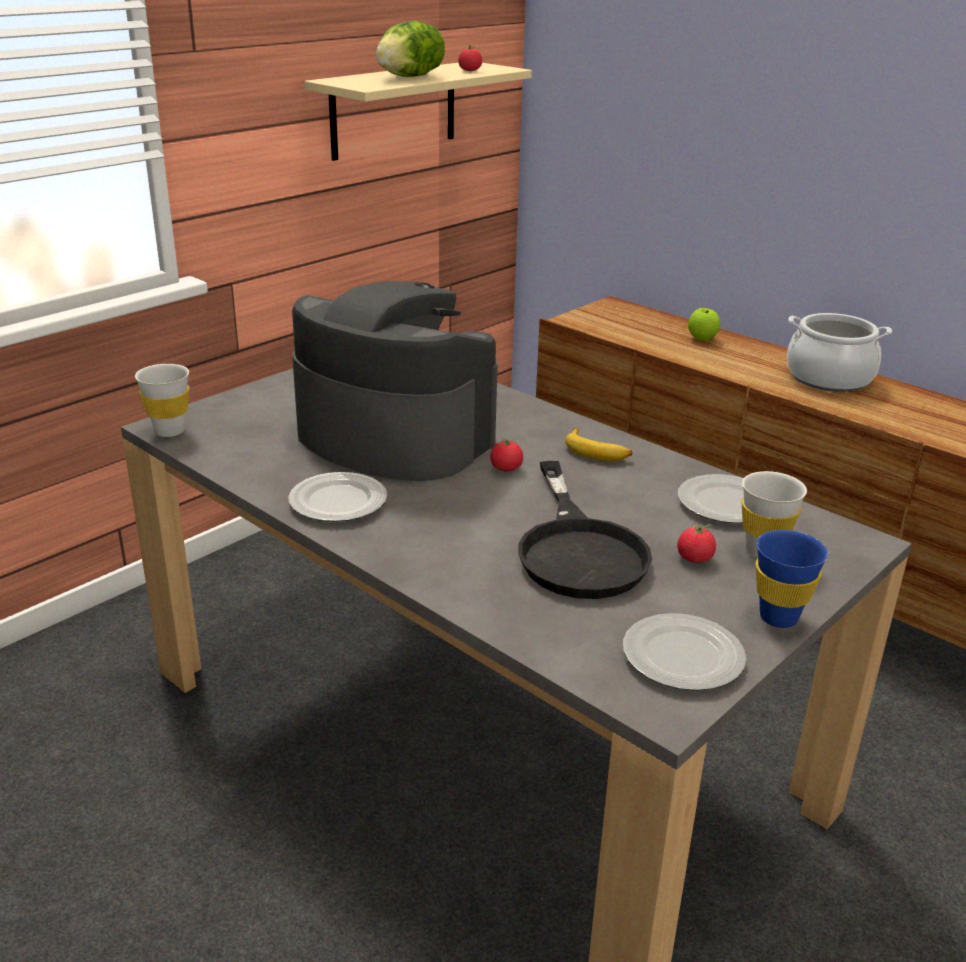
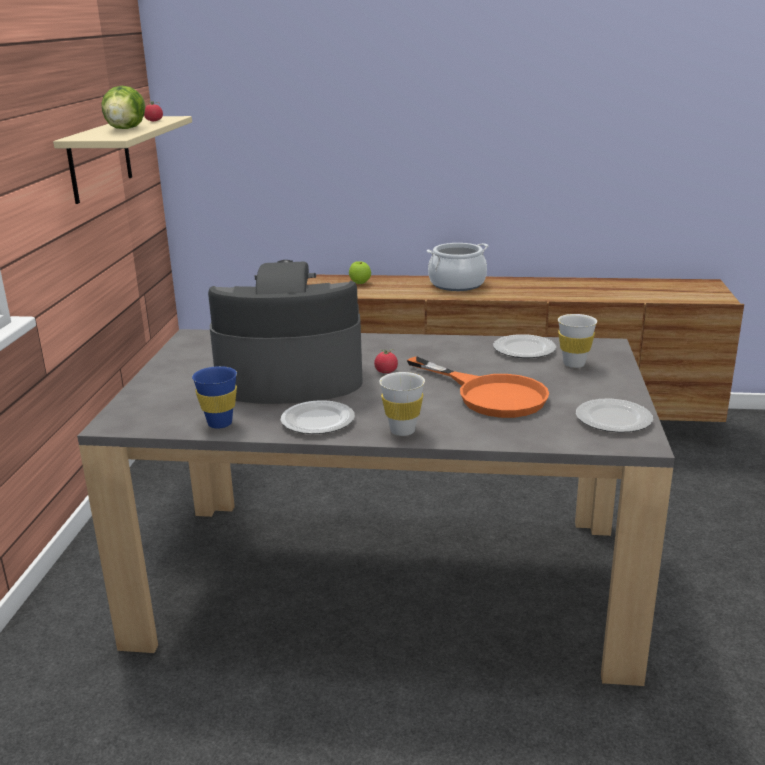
camera: 35 degrees left, 5 degrees down
white cup [135,364,189,437] -> white cup moved to [379,372,425,436]
black frying pan [518,461,652,599] -> orange frying pan [407,356,549,418]
banana [565,428,632,461] -> none
tomato [677,523,716,563] -> none
blue cup [755,530,828,628] -> blue cup moved to [192,366,237,429]

